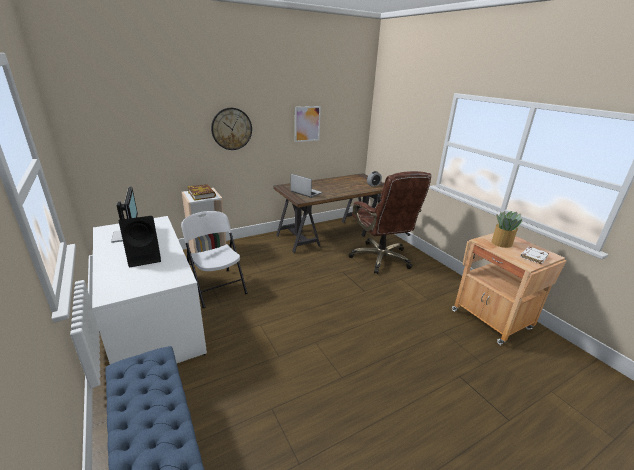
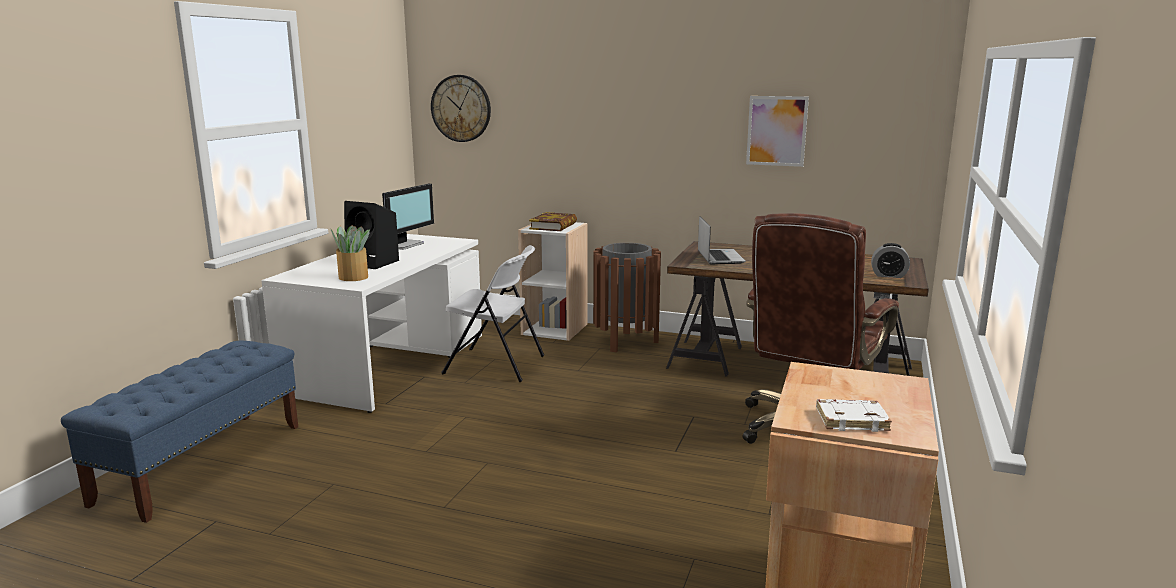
camera: 50 degrees right, 10 degrees down
white chair [181,211,248,308] -> white chair turned 90 degrees clockwise [442,245,544,382]
wall clock [211,108,252,150] -> wall clock moved to [431,75,491,142]
potted plant [492,211,522,248] -> potted plant moved to [330,225,370,281]
none -> brown trash can [593,243,661,352]

